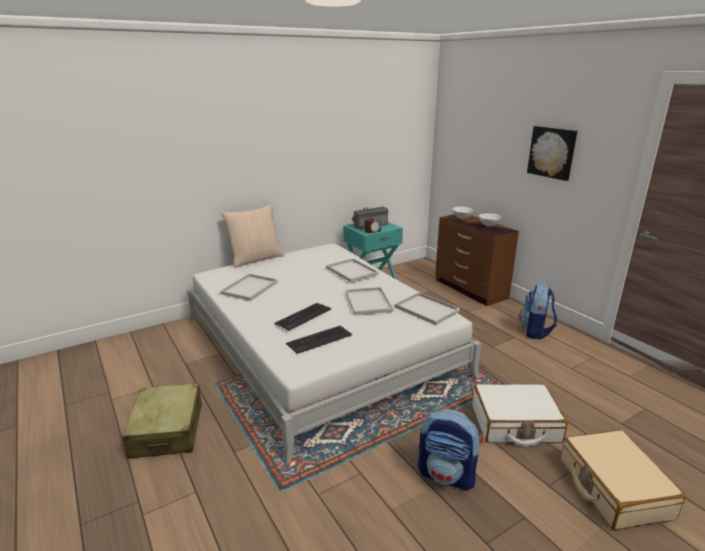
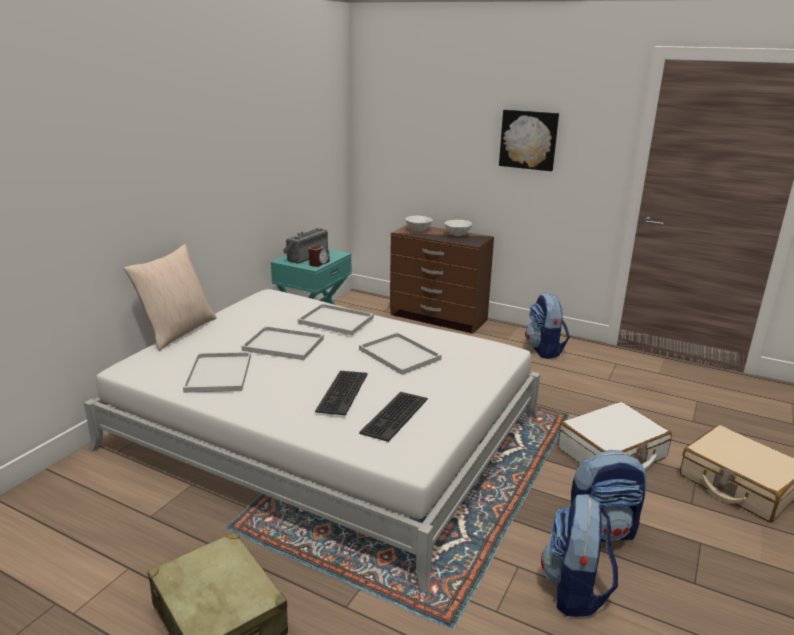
camera: 30 degrees left, 0 degrees up
white tray [395,292,460,325] -> white tray moved to [241,326,324,360]
none -> backpack [541,494,618,617]

